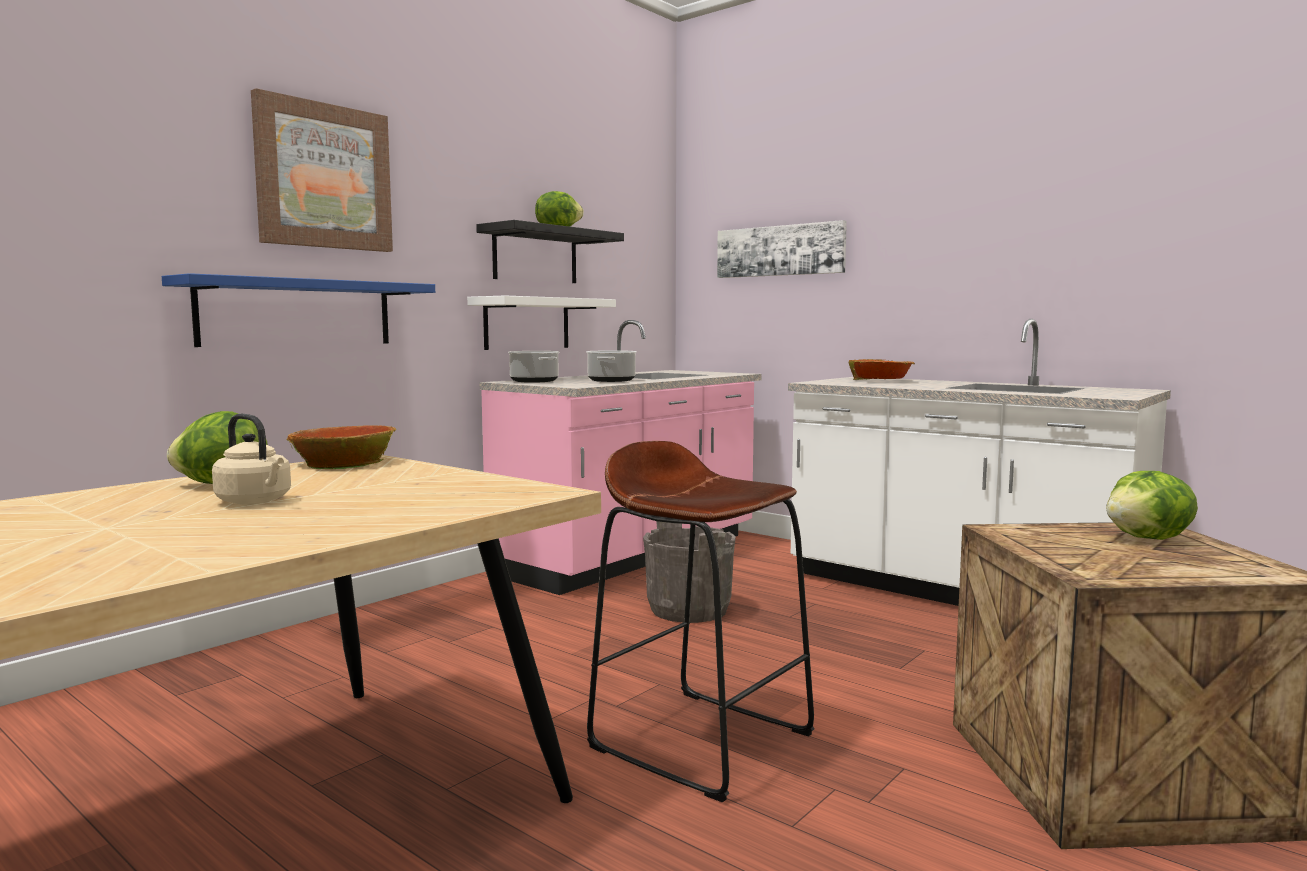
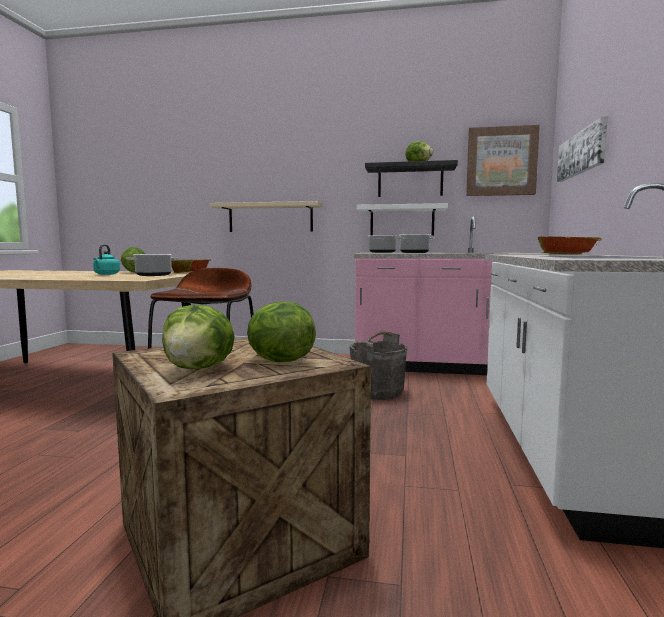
camera: 60 degrees right, 0 degrees up
blue shelf [162,273,435,347] -> beige shelf [210,201,323,232]
beige kettle [212,414,291,504] -> turquoise kettle [93,244,120,275]
picture [251,88,393,252] -> picture moved to [466,125,540,196]
none -> cooking pot [126,254,179,276]
none -> lettuce [162,304,235,370]

